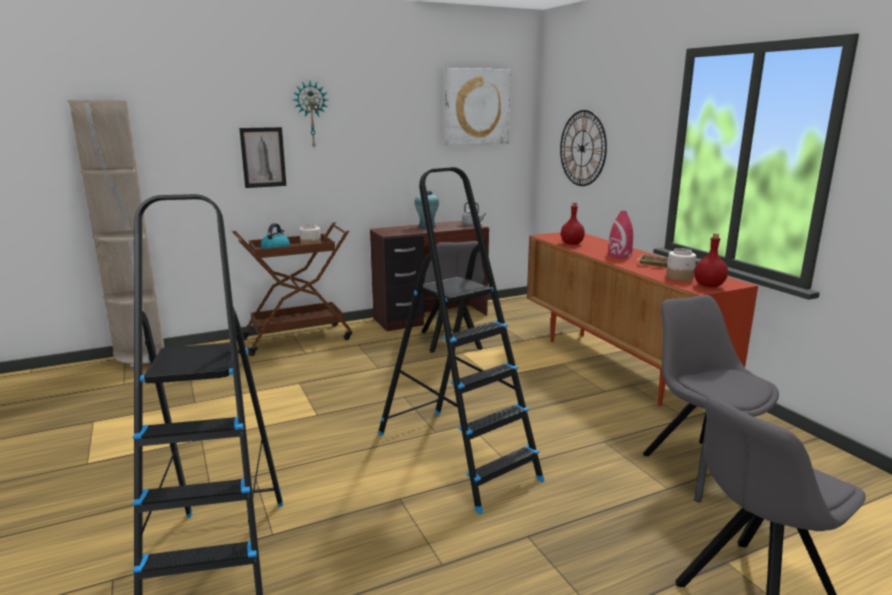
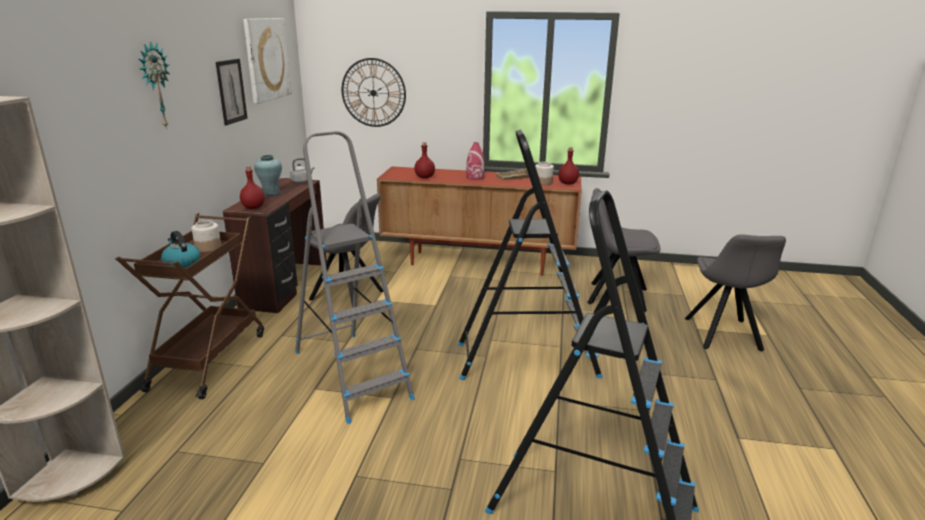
camera: 55 degrees left, 5 degrees up
picture [239,127,286,188] -> picture moved to [216,59,248,125]
none -> red bottle [240,166,265,209]
none -> grey step ladder [295,131,415,424]

